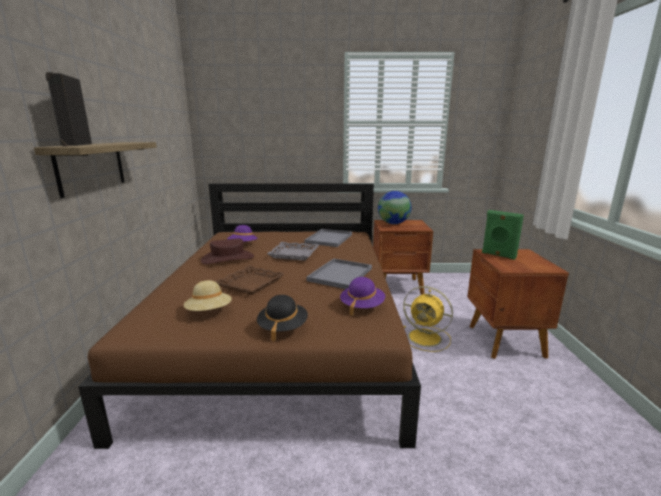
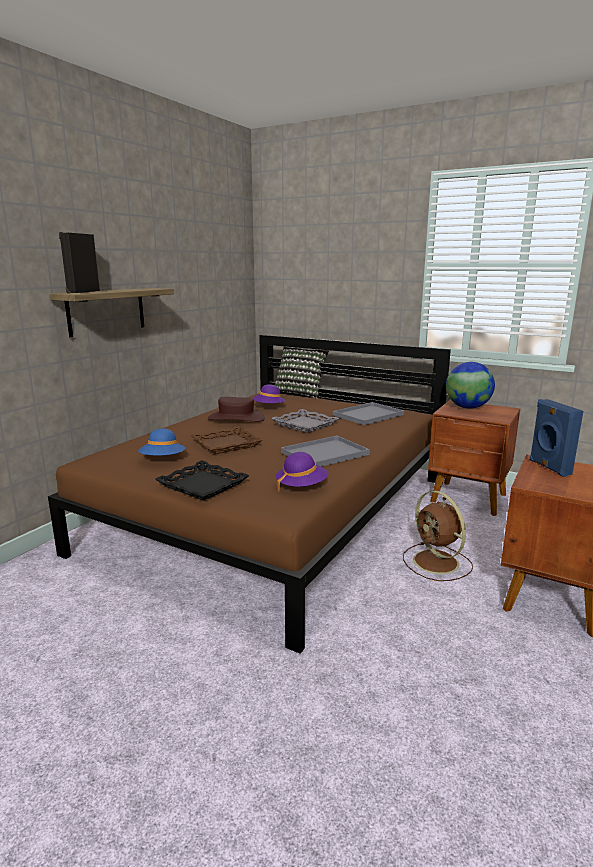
camera: 30 degrees right, 0 degrees up
beige hat [184,280,232,311] -> blue hat [138,428,186,455]
black hat [257,295,308,342] -> black tray [155,460,250,501]
yellow fan [403,286,453,352] -> brown fan [403,491,473,581]
green speaker [482,210,524,260] -> blue speaker [529,399,583,477]
none -> pillow [274,346,329,399]

